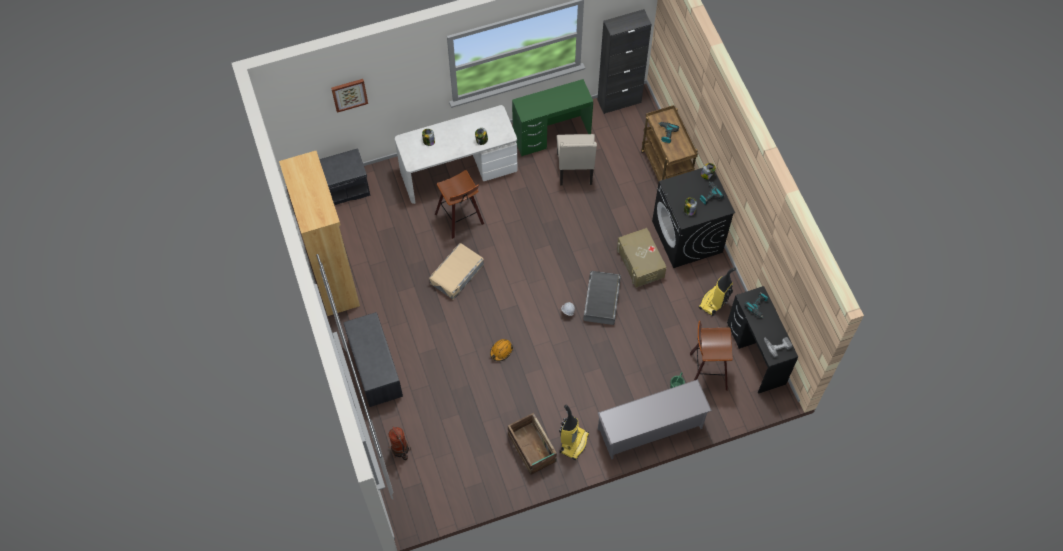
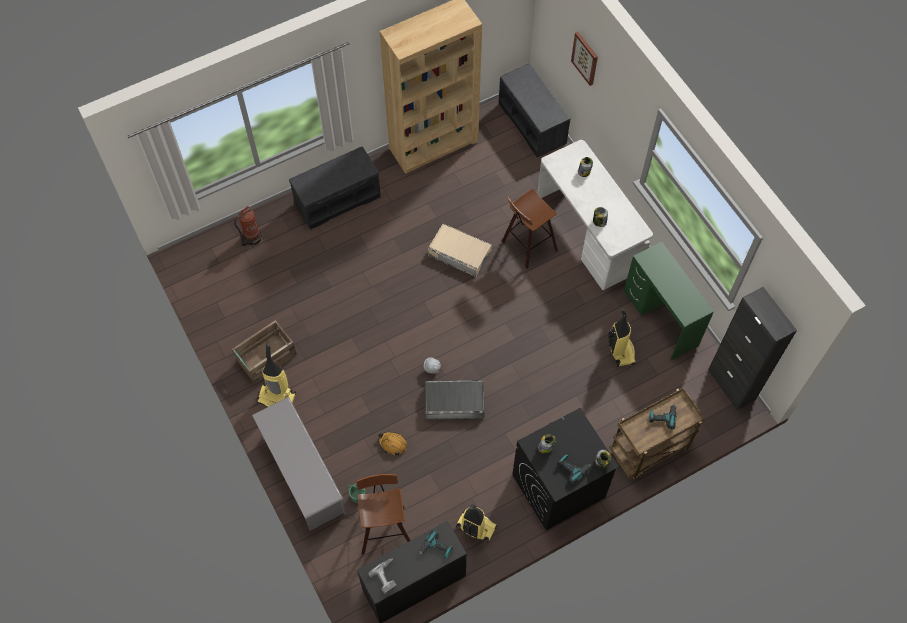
camera: 80 degrees right, 0 degrees up
orange hard hat [490,339,513,361] -> orange hard hat moved to [378,432,407,456]
beige chair [557,134,597,185] -> vacuum cleaner [608,308,636,367]
beige storage box [617,228,666,288] -> none

